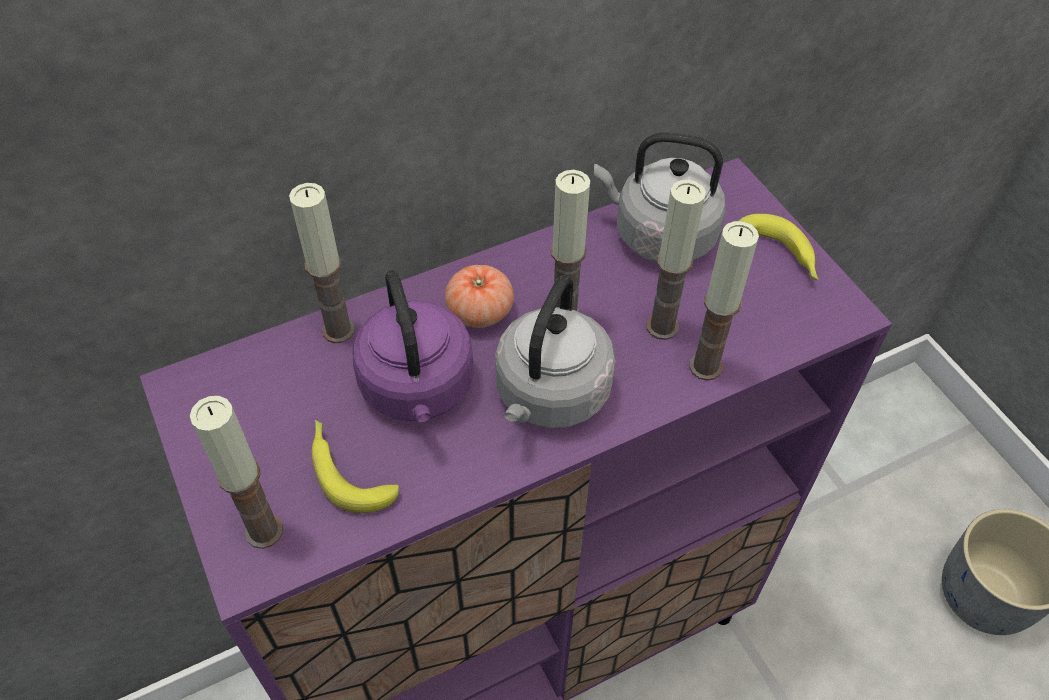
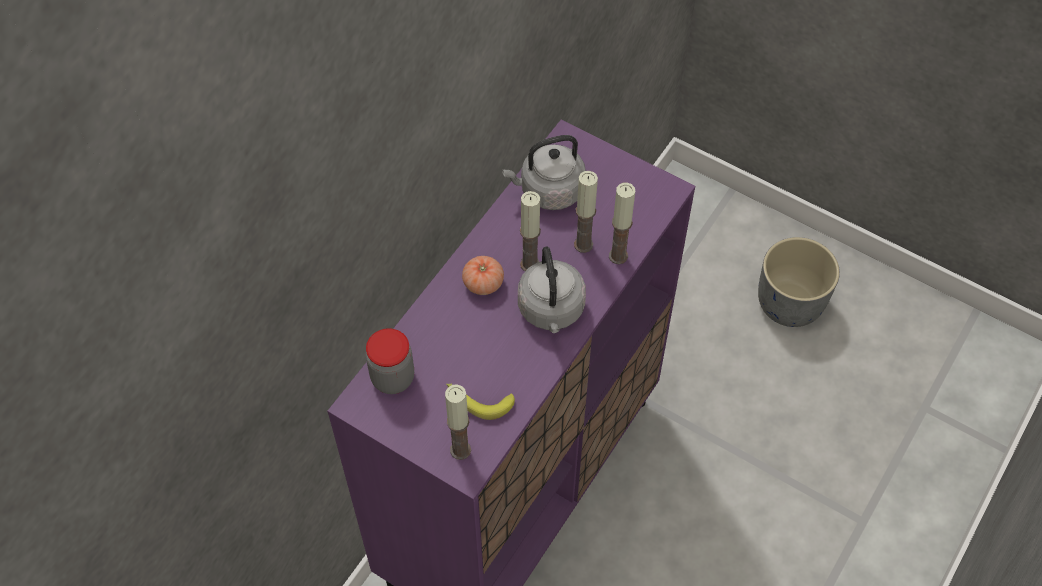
camera: 30 degrees left, 5 degrees up
candle [289,183,355,343] -> none
purple kettle [352,270,474,423] -> none
banana [739,214,819,280] -> none
none -> jar [366,328,414,394]

